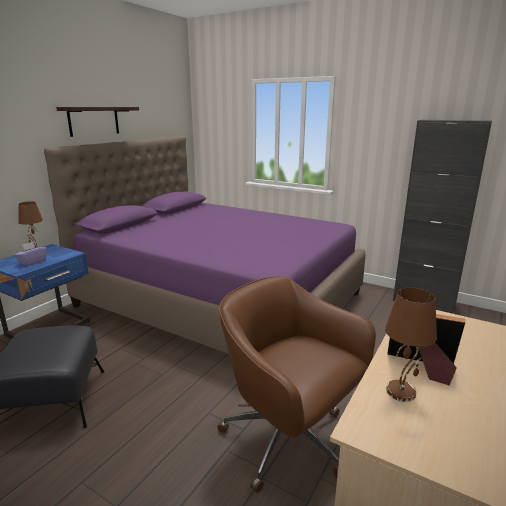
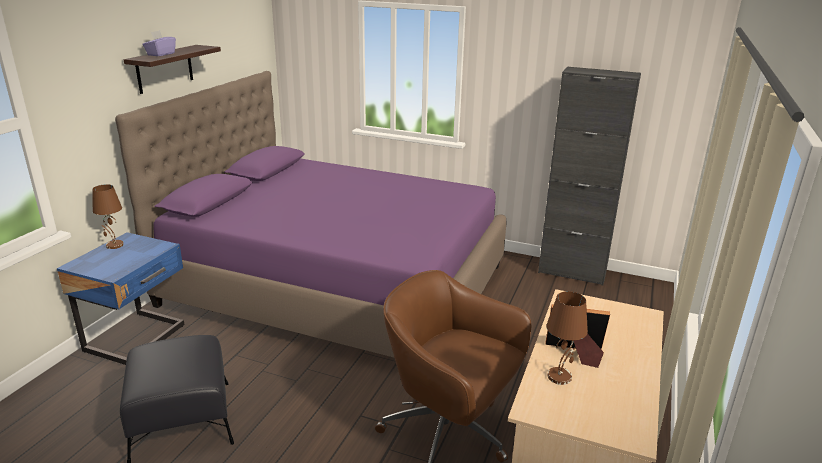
camera: 10 degrees left, 5 degrees up
purple tissue box [14,242,47,266] -> purple tissue box moved to [143,30,176,56]

